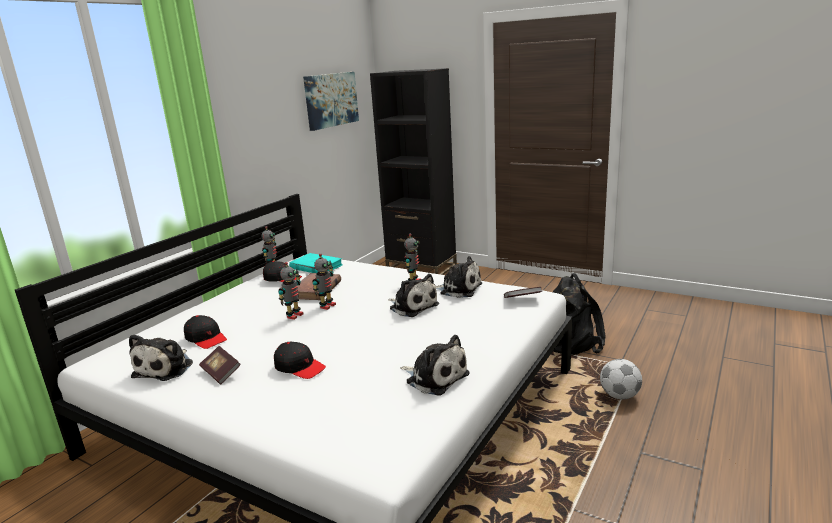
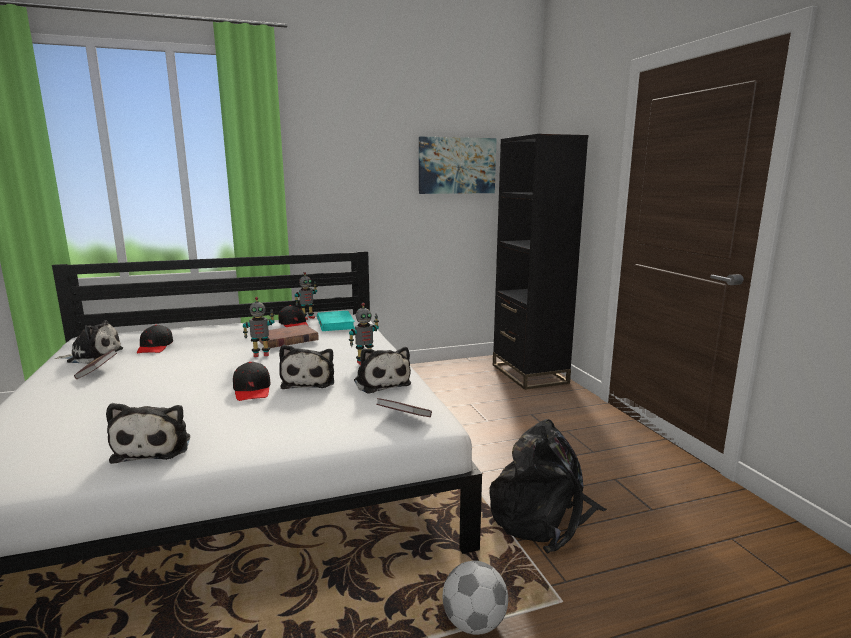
camera: 40 degrees right, 5 degrees down
plush toy [129,334,193,381] -> plush toy turned 150 degrees counterclockwise [55,320,123,364]
black cap [274,342,326,379] -> black cap moved to [233,362,271,401]
toy robot [278,262,304,320] -> none

